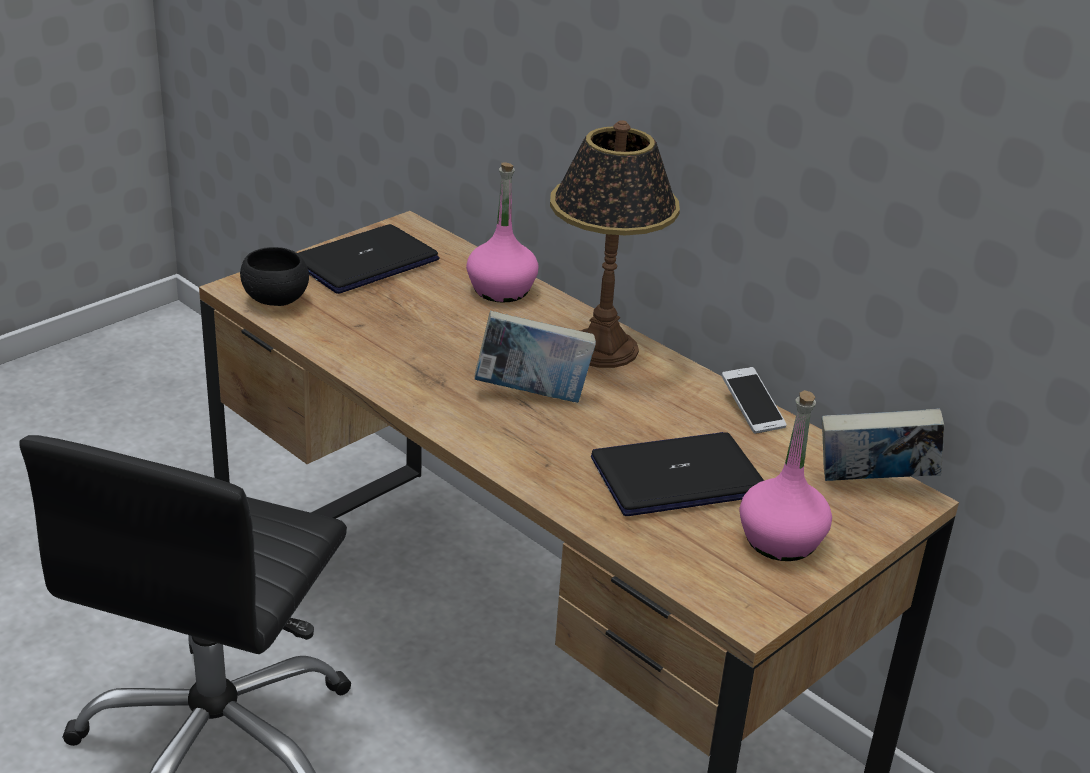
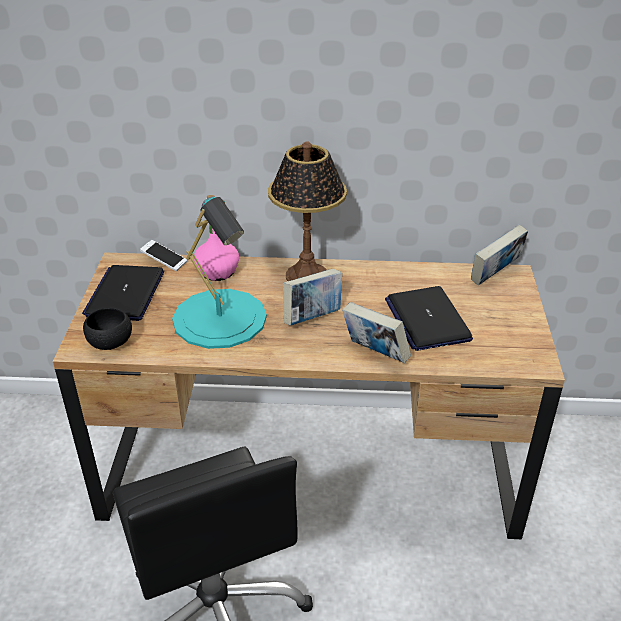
camera: 40 degrees left, 5 degrees up
laptop [591,432,764,516] -> laptop turned 45 degrees counterclockwise [385,286,473,351]
phone [721,367,787,434] -> phone moved to [140,240,187,271]
pink bottle [739,390,832,561] -> none
none -> turquoise table lamp [172,196,267,349]
none -> book [342,302,411,363]

